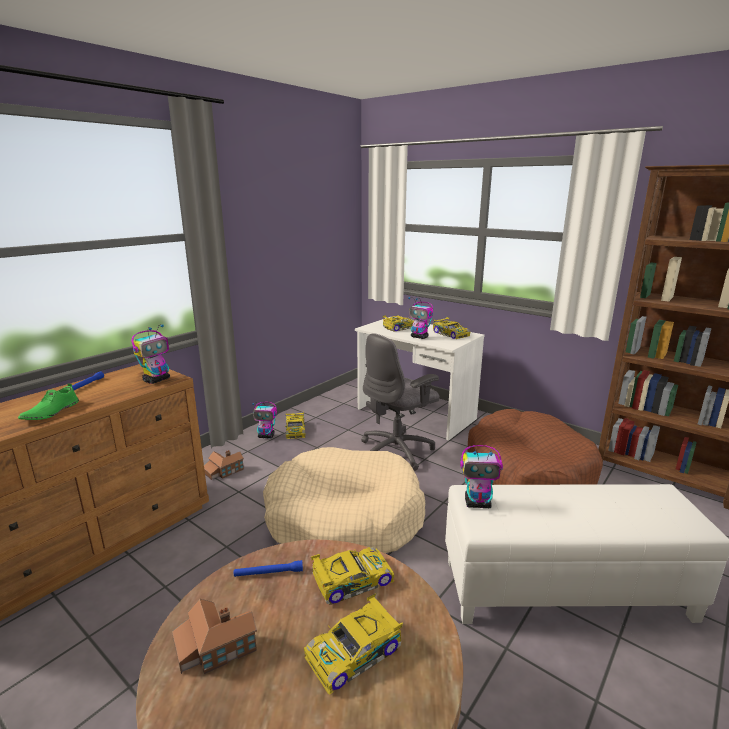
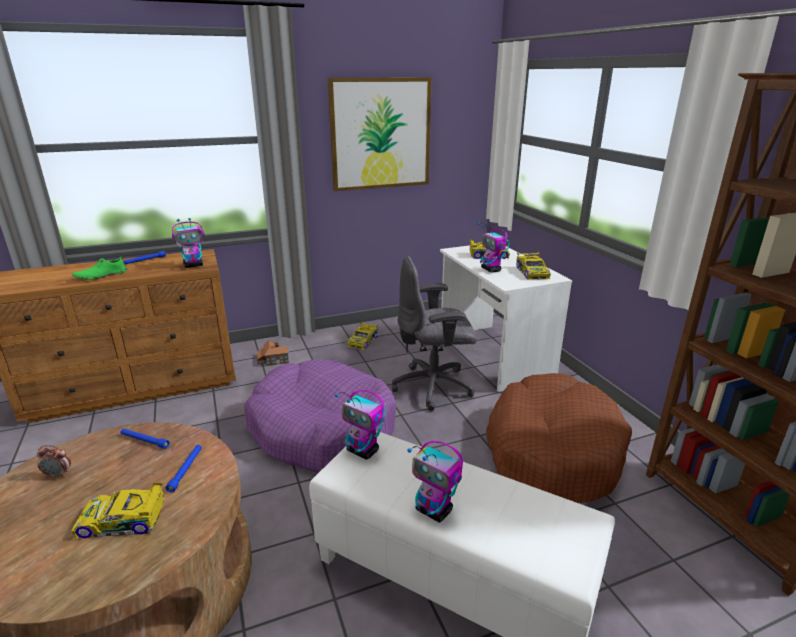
camera: 30 degrees right, 5 degrees up
toy house [172,599,257,674] -> alarm clock [37,445,71,478]
toy robot [252,402,277,439] -> toy robot moved to [407,441,463,522]
beige dog bed [263,447,425,553] -> purple dog bed [244,360,396,473]
toy car [310,547,395,605] -> blue flashlight [165,445,202,493]
none -> picture [328,77,431,191]

